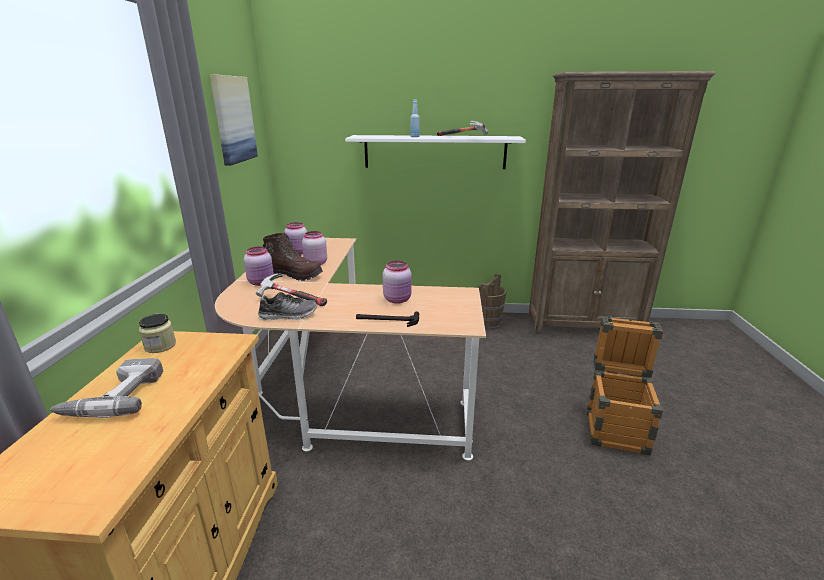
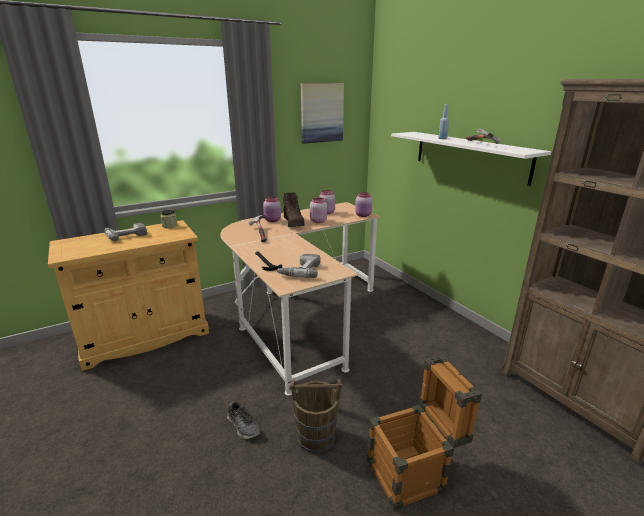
camera: 55 degrees right, 0 degrees up
shoe [258,292,317,321] -> shoe moved to [227,401,261,439]
pink jar [383,261,412,304] -> pink jar moved to [355,192,372,217]
brown bucket [476,273,507,330] -> brown bucket moved to [289,379,342,454]
none -> power drill [276,254,321,278]

